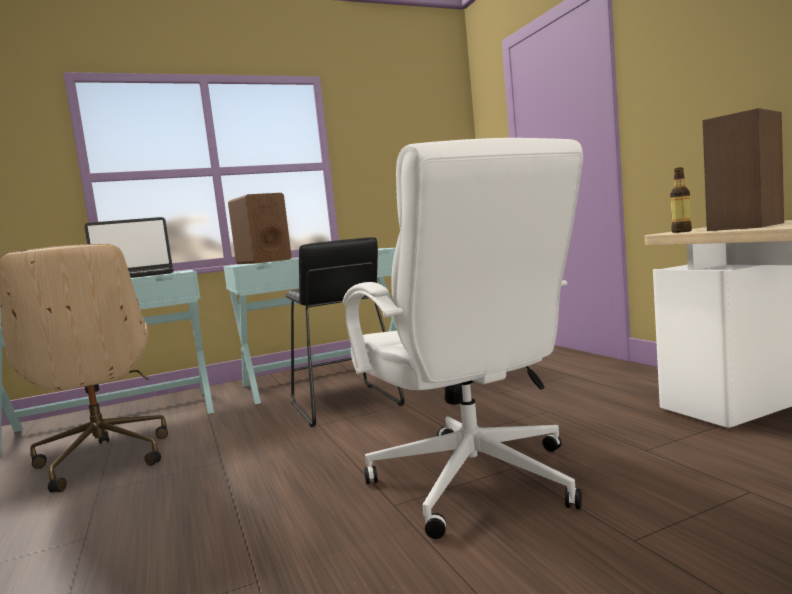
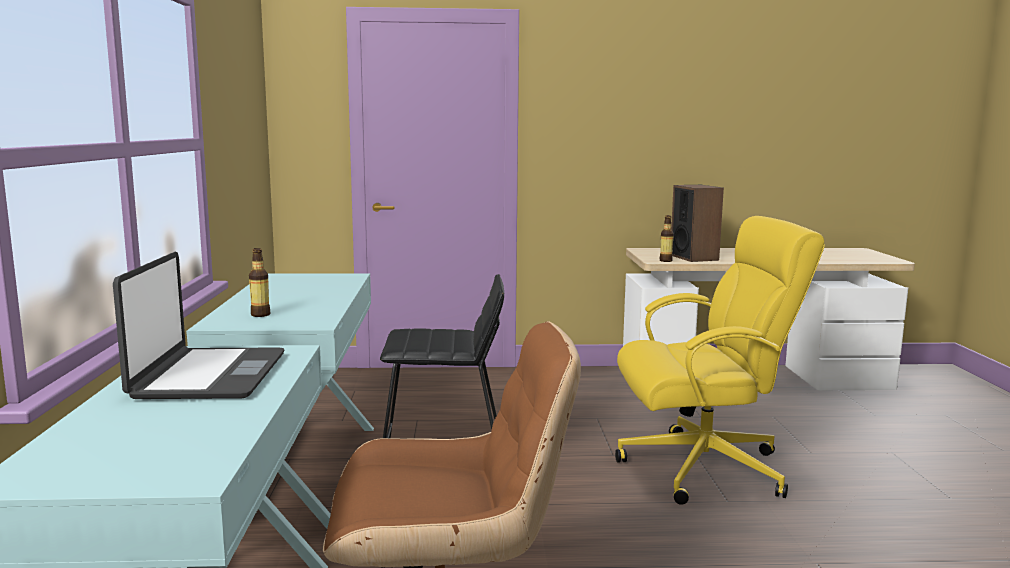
camera: 70 degrees left, 5 degrees up
brown speaker [228,193,292,264] -> bottle [249,248,270,317]
white office chair [343,138,583,539] -> yellow office chair [615,216,825,505]

